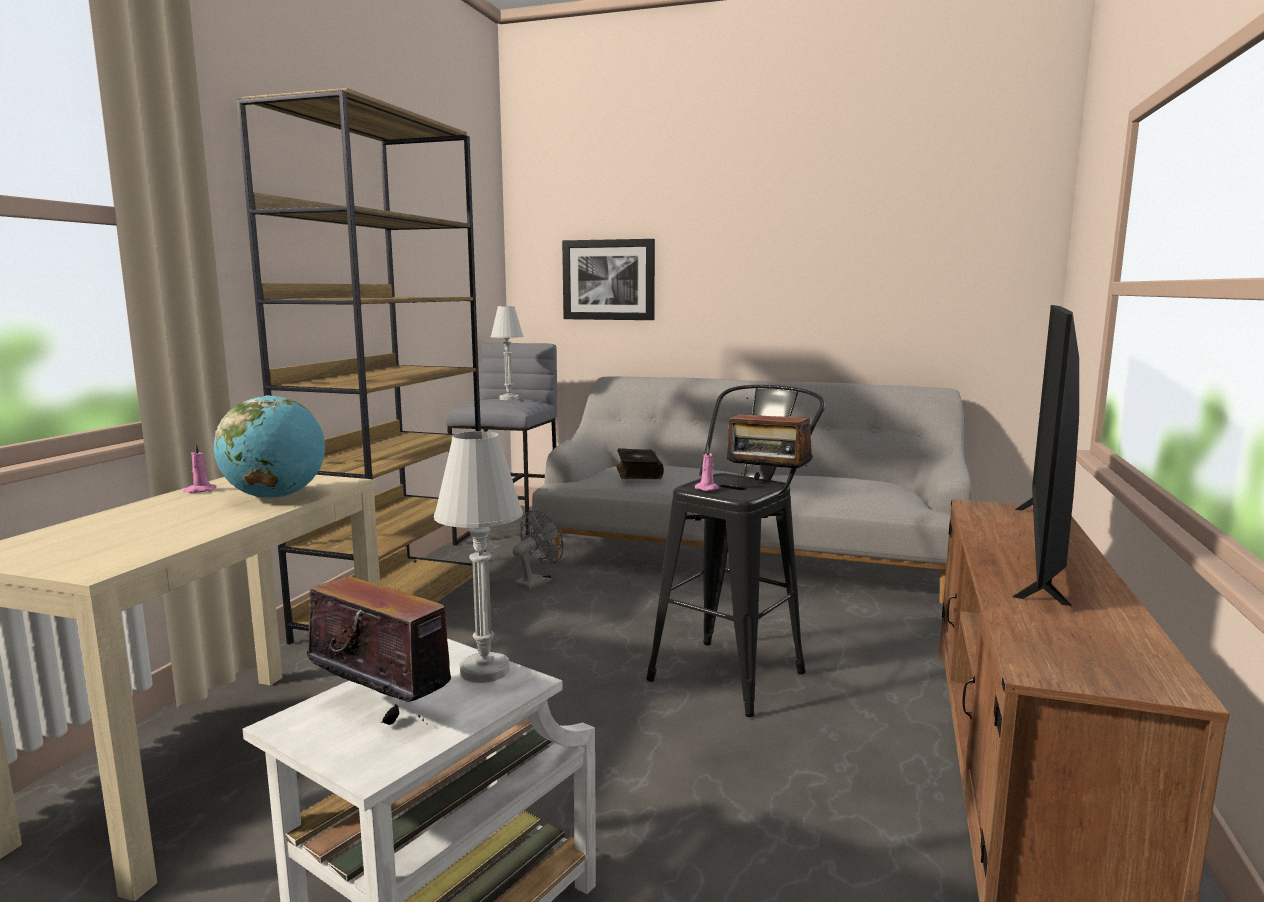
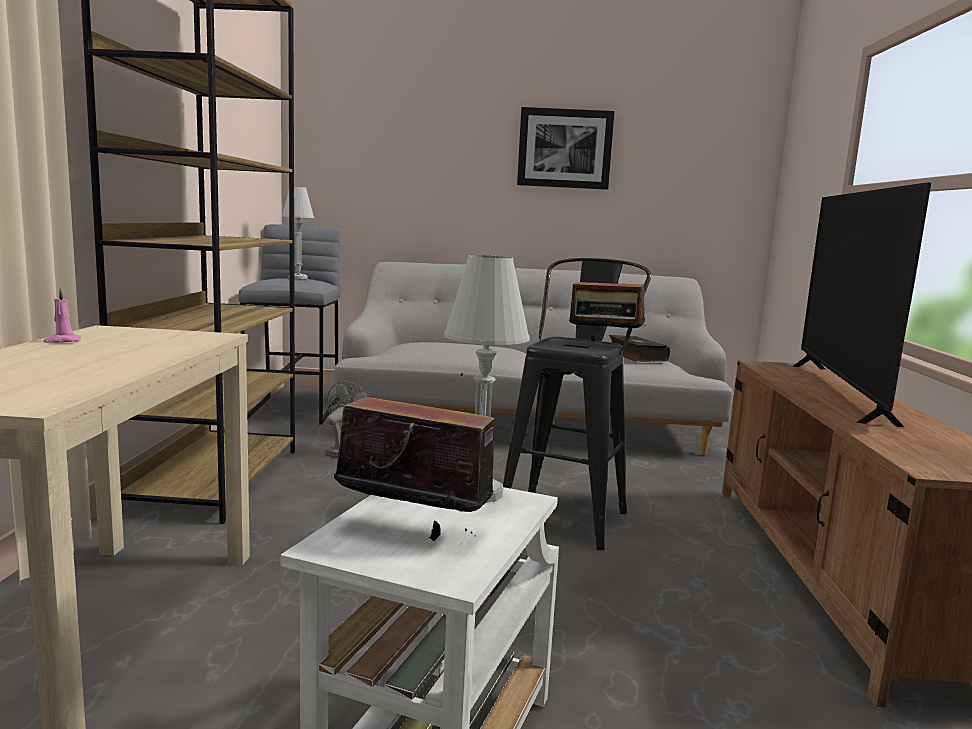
camera: 15 degrees left, 0 degrees up
globe [214,395,325,499] -> none
picture [562,239,655,320] -> picture moved to [517,107,615,190]
book [616,448,664,479] -> book moved to [609,335,670,362]
pink candle [695,446,719,491] -> none

